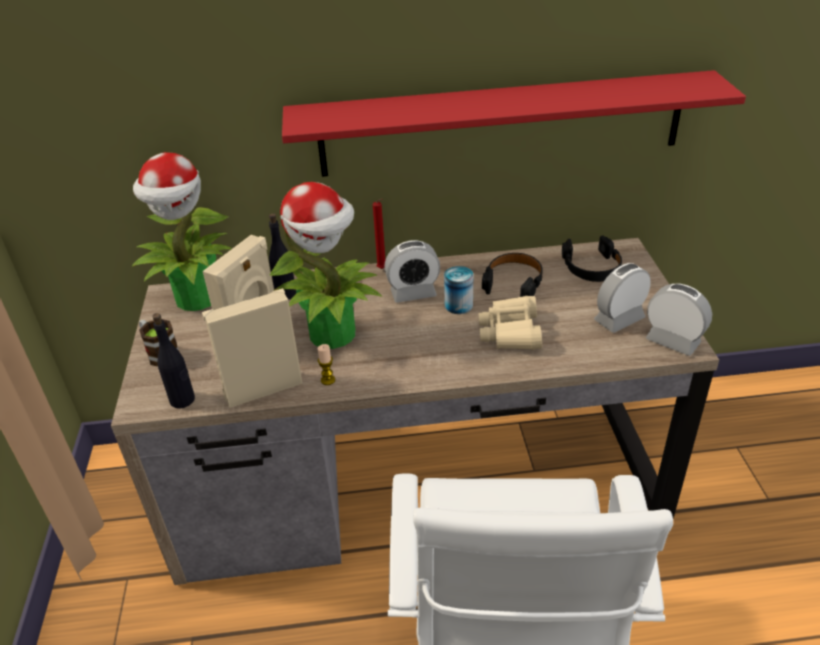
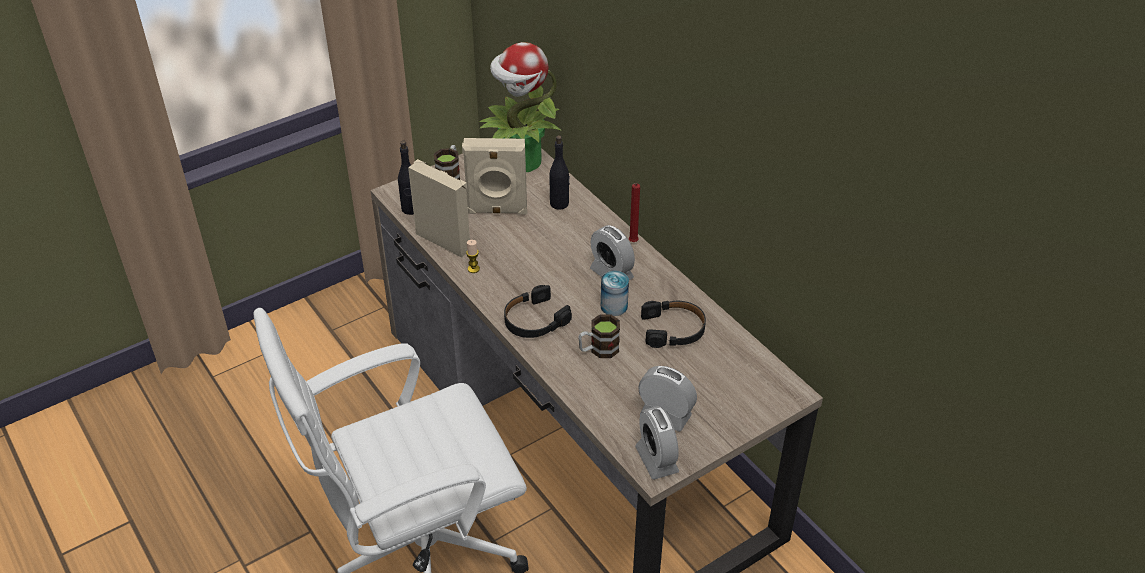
camera: 60 degrees right, 5 degrees up
potted plant [269,182,382,349] -> none
red shelf [282,70,746,177] -> none
beige binoculars [478,296,542,350] -> mug [578,314,620,358]
black headphones [562,235,622,282] -> black headphones moved to [504,285,572,338]
alarm clock [646,284,712,356] -> alarm clock turned 150 degrees clockwise [635,406,679,480]

